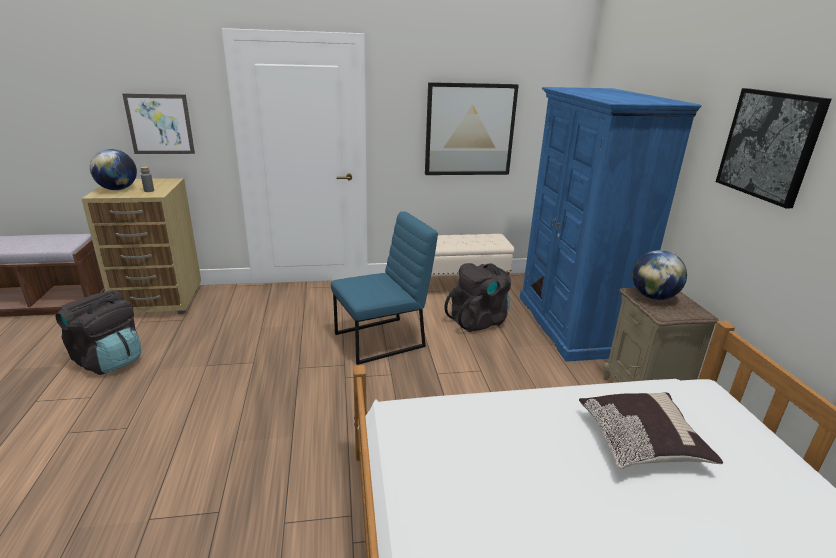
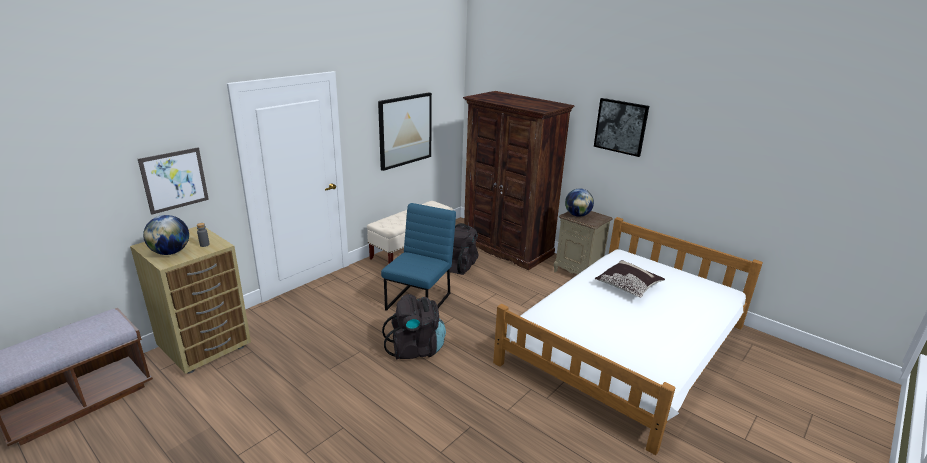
camera: 40 degrees left, 0 degrees up
black backpack [55,290,141,375] -> black backpack moved to [382,294,446,360]
blue wardrobe [520,87,702,362] -> brown wardrobe [463,91,574,270]

